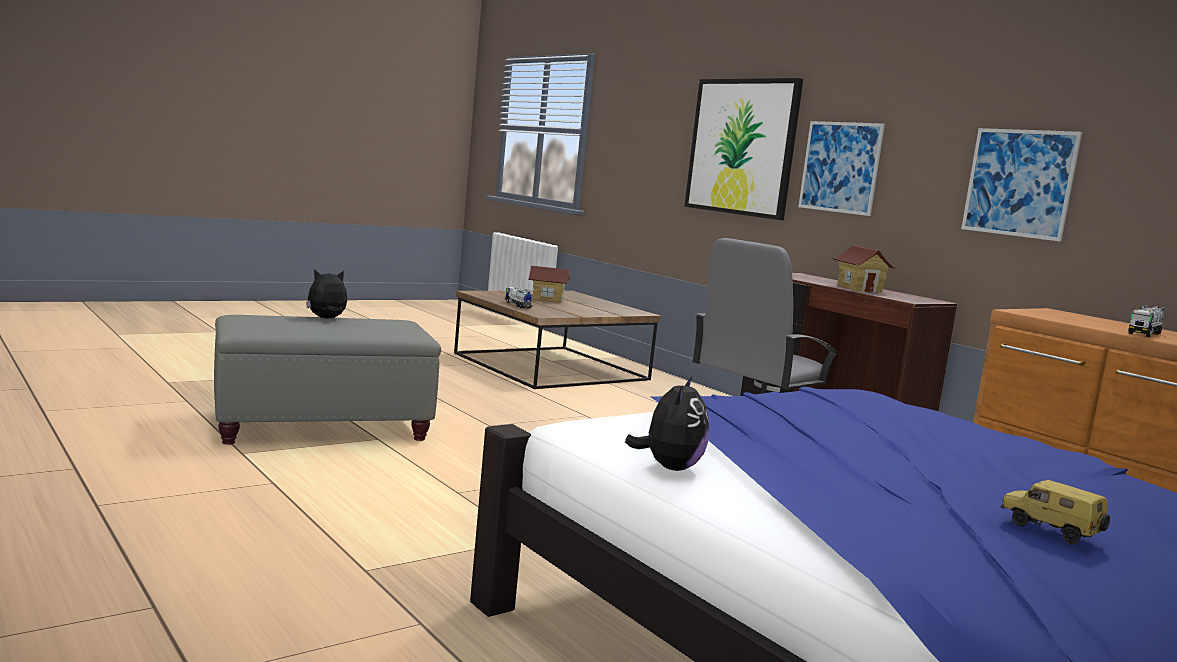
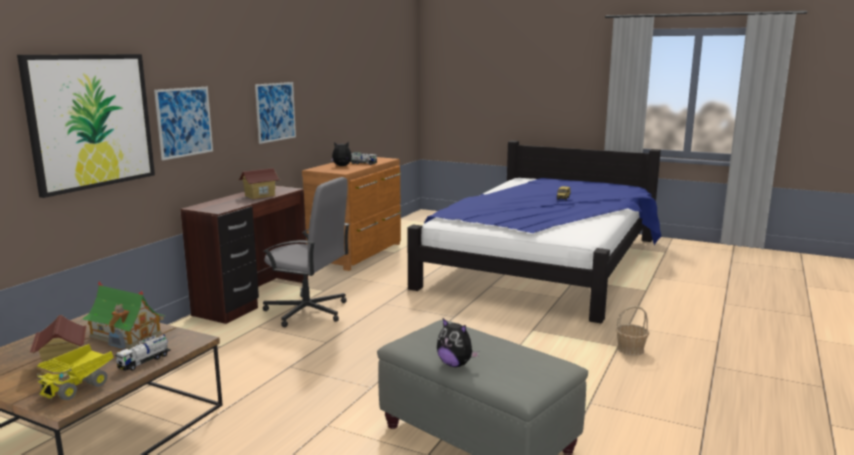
camera: 115 degrees left, 5 degrees up
plush toy [625,375,709,471] -> plush toy moved to [331,142,352,166]
none -> toy truck [36,344,114,400]
none -> toy house [82,281,165,349]
none -> basket [616,306,649,356]

